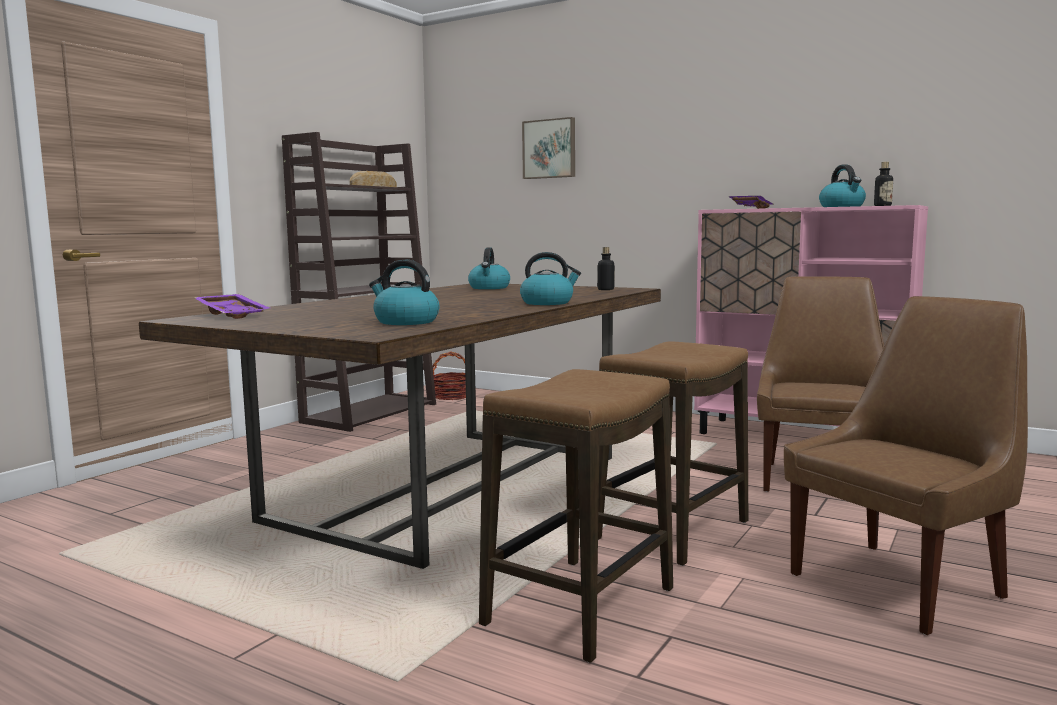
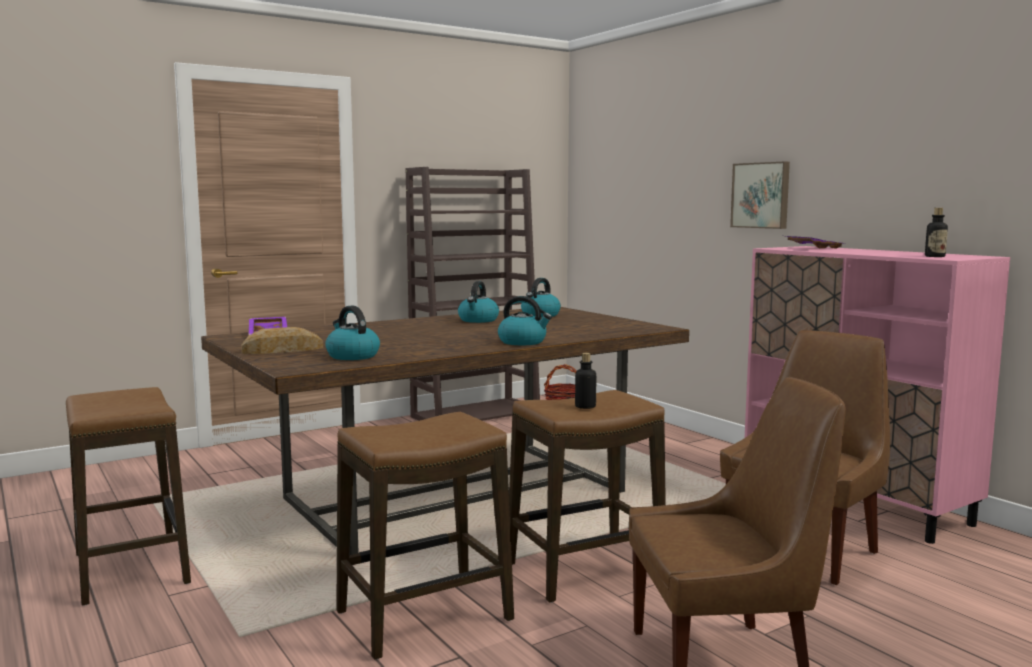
camera: 25 degrees right, 0 degrees up
bread [350,171,397,187] -> bread moved to [241,327,323,354]
picture [522,117,575,179] -> picture moved to [730,161,790,229]
bottle [597,247,615,290] -> bottle moved to [575,353,597,409]
kettle [819,165,866,207] -> kettle moved to [458,281,499,323]
none -> stool [66,387,191,606]

